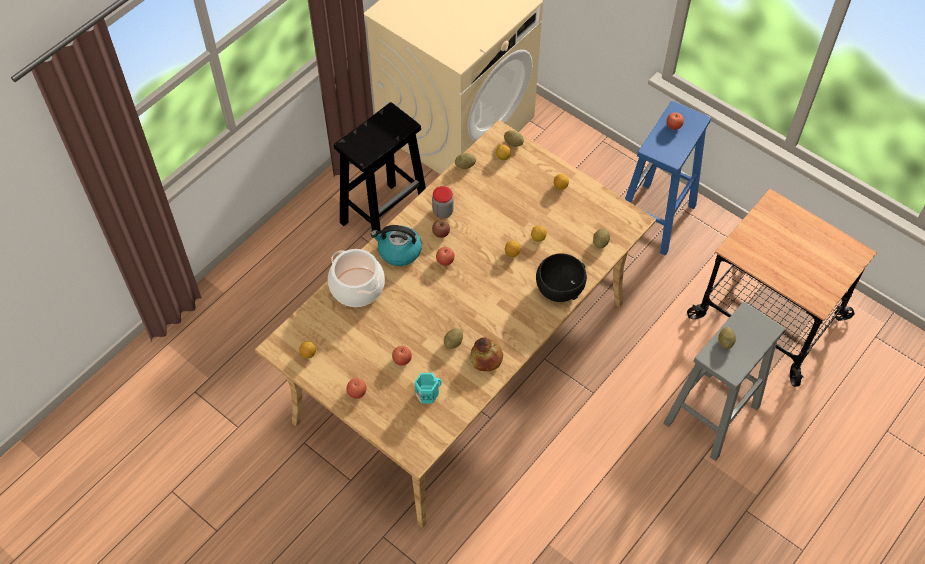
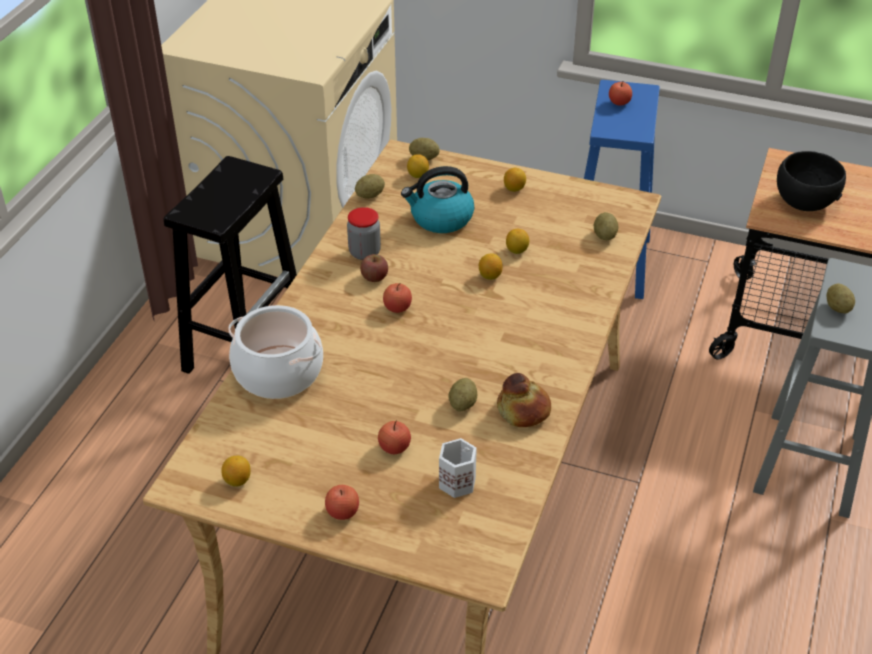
camera: 20 degrees left, 15 degrees down
kettle [371,225,422,266] -> kettle moved to [401,166,474,233]
turquoise mug [415,373,442,403] -> white mug [439,438,477,498]
black bowl [536,253,587,302] -> black bowl moved to [777,151,846,211]

